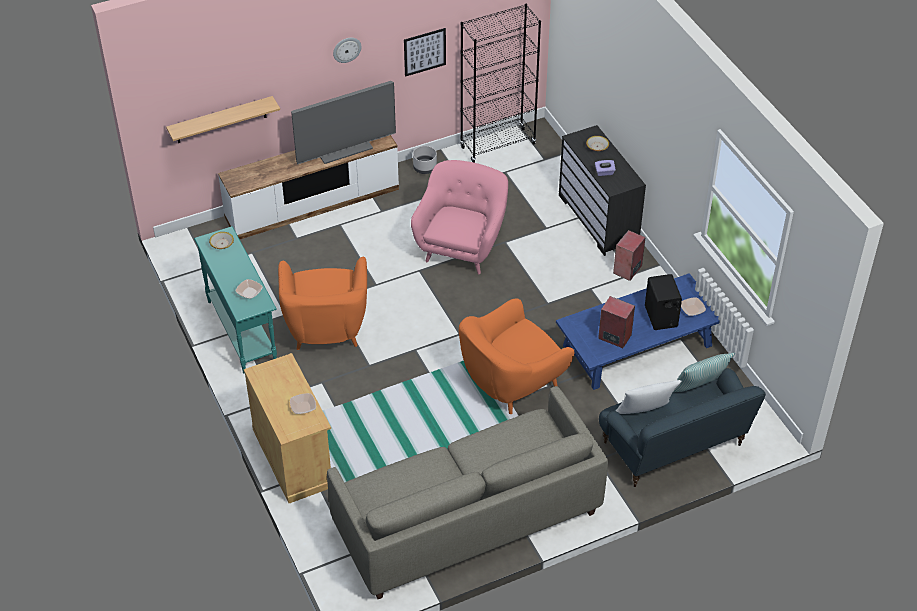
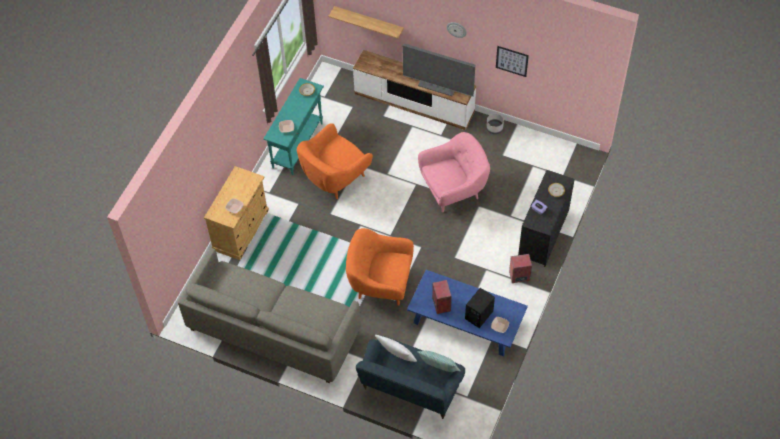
camera: 50 degrees right, 10 degrees up
black bookcase [460,4,541,163] -> none

